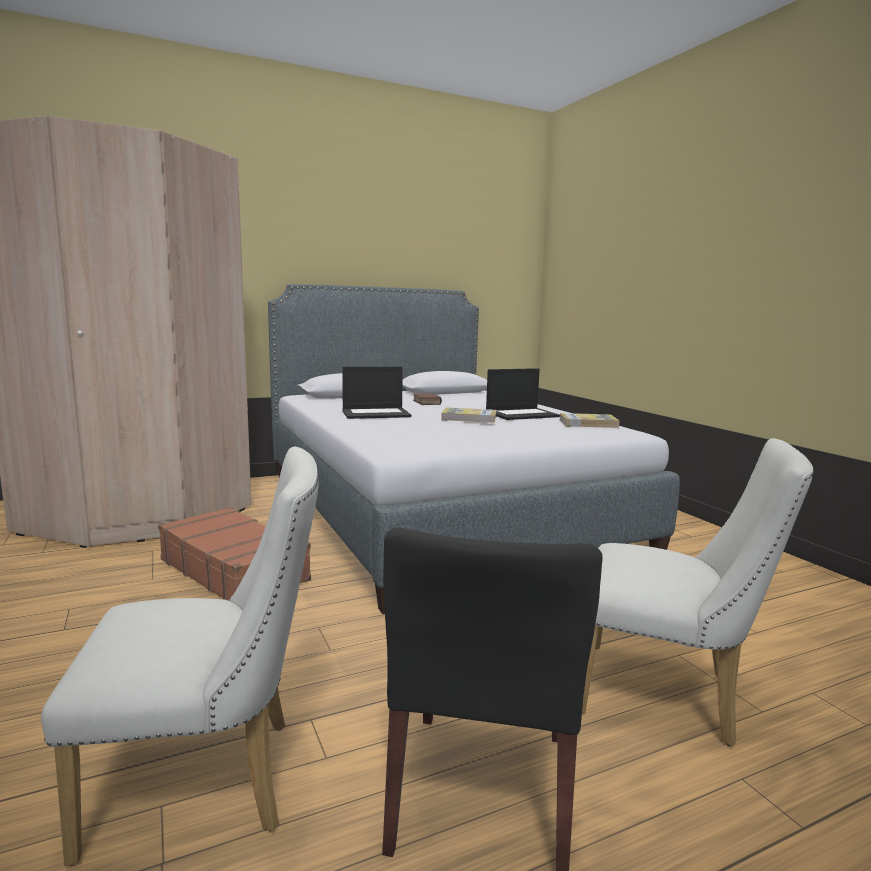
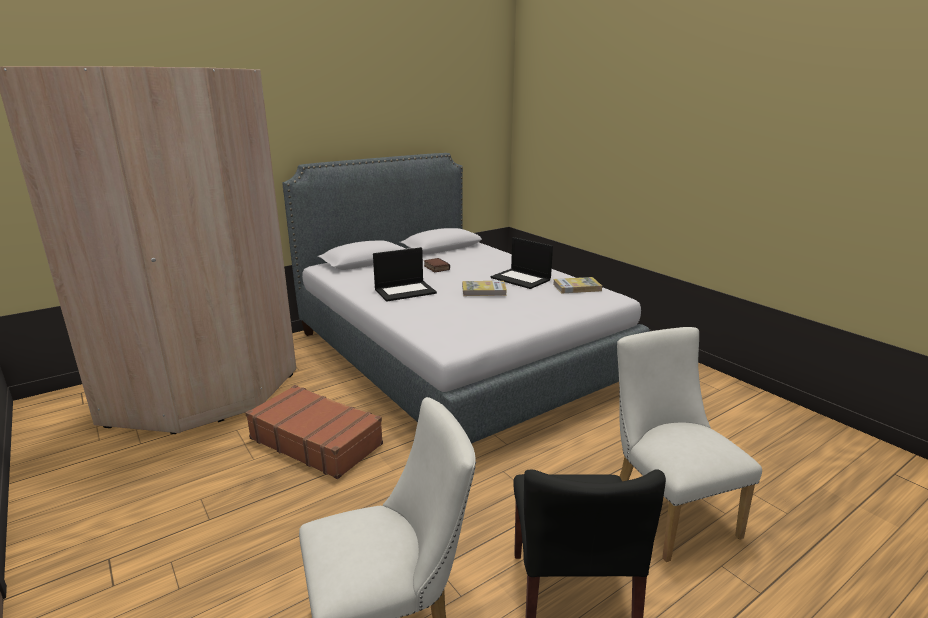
camera: 10 degrees left, 10 degrees up
laptop [486,368,560,420] -> laptop turned 75 degrees clockwise [491,237,553,289]
white chair [582,438,814,747] -> white chair turned 120 degrees counterclockwise [617,327,762,562]

